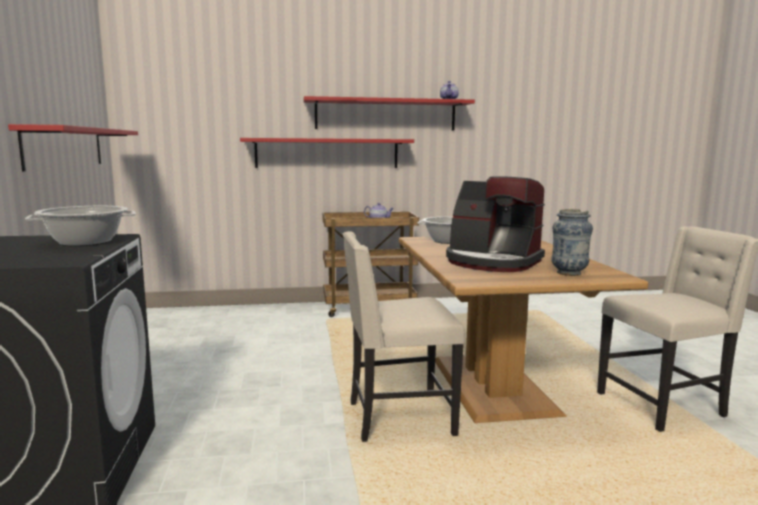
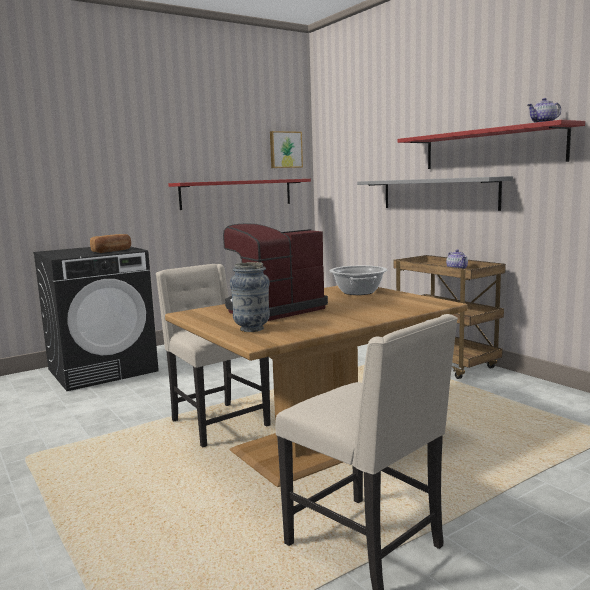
camera: 65 degrees right, 0 degrees up
cooking pot [25,206,136,246] -> bread [90,234,131,253]
red shelf [240,138,414,168] -> grey shelf [357,176,513,211]
coffee machine [446,176,545,272] -> coffee machine turned 45 degrees clockwise [223,224,328,321]
none -> picture [270,131,303,168]

